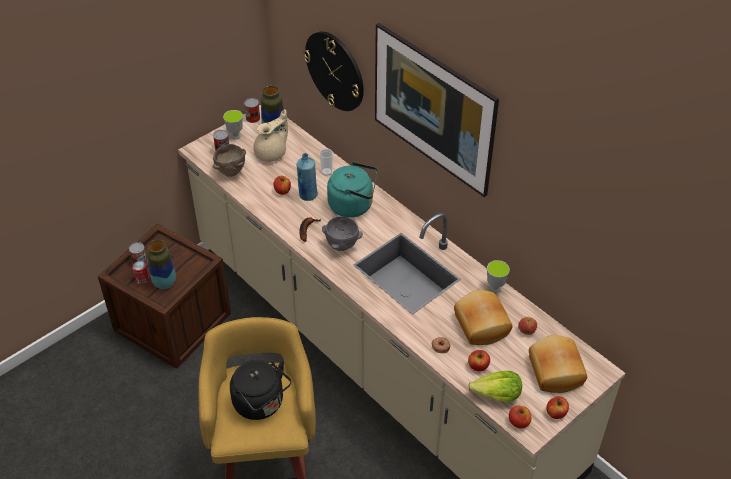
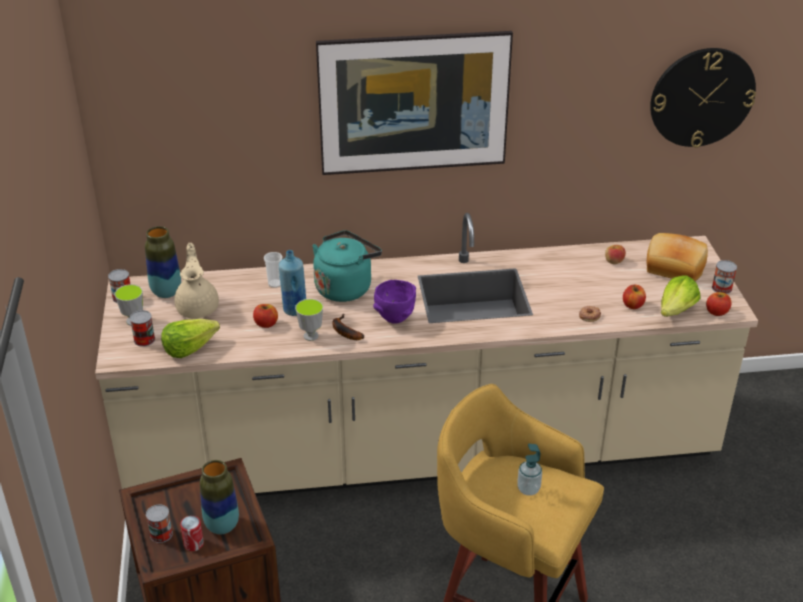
camera: 55 degrees left, 10 degrees down
brown bowl [212,144,246,177] -> lettuce [161,319,220,358]
black kettle [230,360,291,420] -> soap dispenser [517,444,542,496]
wall clock [303,31,364,111] -> wall clock moved to [650,48,756,148]
grey bowl [322,216,363,251] -> purple bowl [373,280,416,324]
bread [454,290,512,345] -> none
cup [487,260,510,293] -> cup moved to [295,299,323,341]
apple [546,396,569,419] -> can [712,260,737,294]

